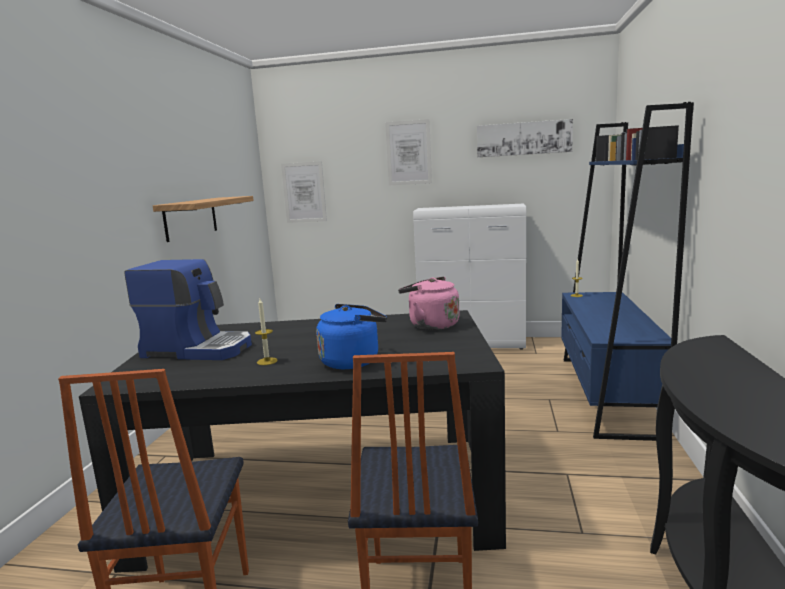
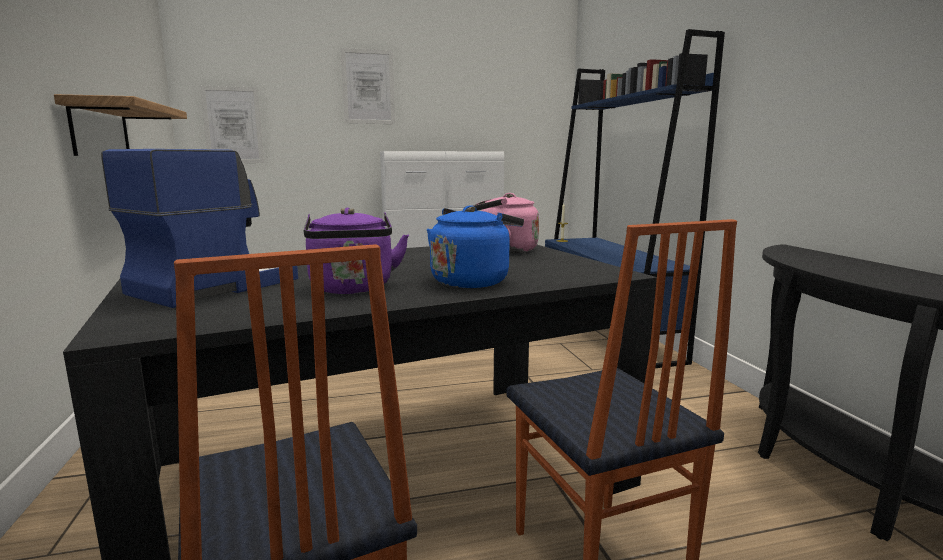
camera: 25 degrees left, 0 degrees up
coffee machine [125,259,252,360] -> coffee machine turned 45 degrees counterclockwise [101,149,298,308]
candle [255,299,278,365] -> purple kettle [304,208,409,294]
picture [477,119,573,157] -> none

